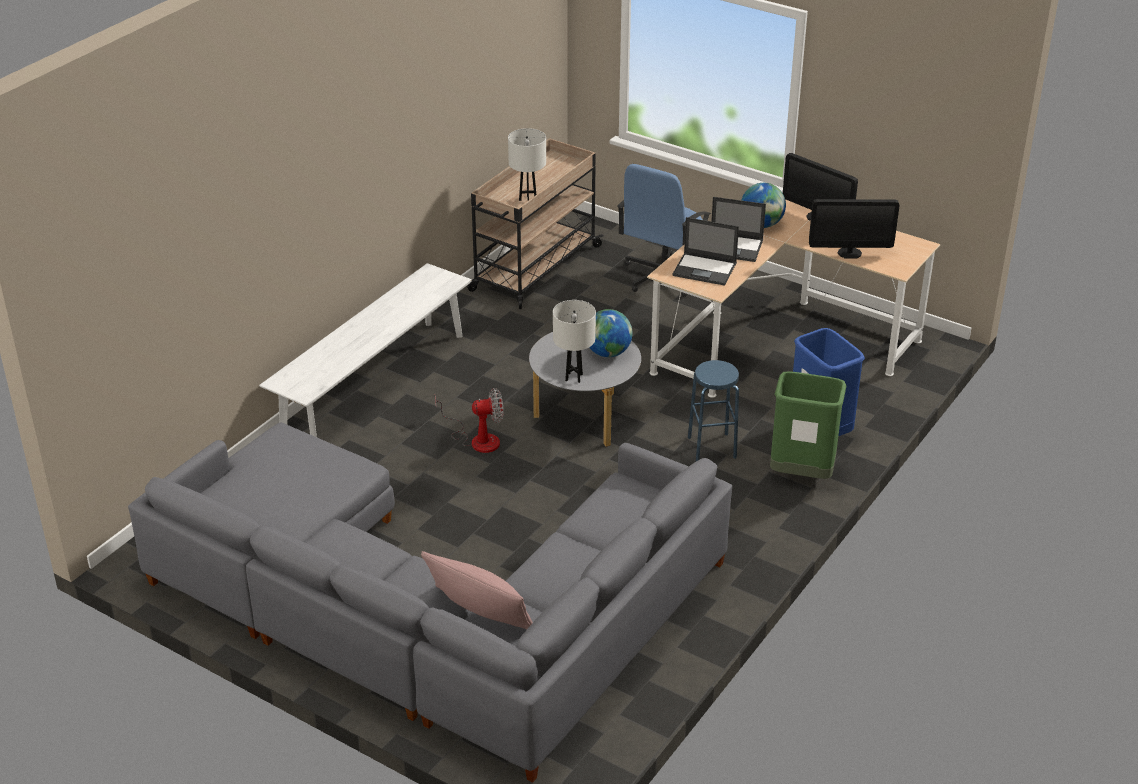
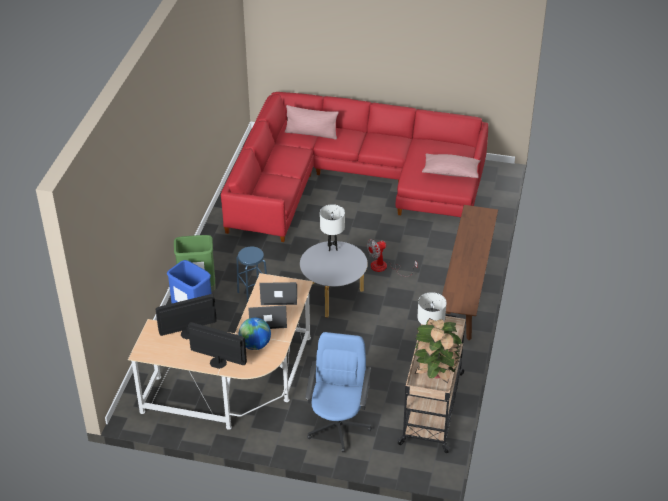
camera: 160 degrees right, 5 degrees up
grey sofa [128,422,732,783] -> red sofa [221,92,488,242]
white bench [259,263,472,437] -> brown bench [439,205,498,340]
globe [589,309,633,357] -> none
none -> potted plant [414,318,462,384]
none -> pink pillow [422,153,481,178]

